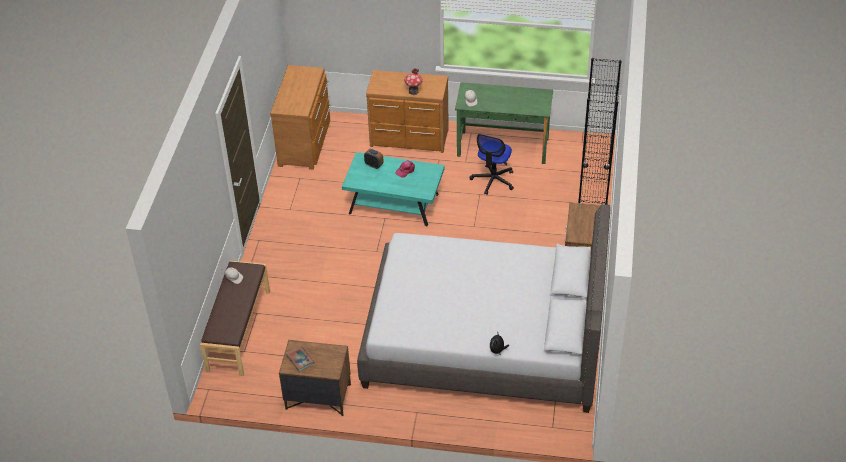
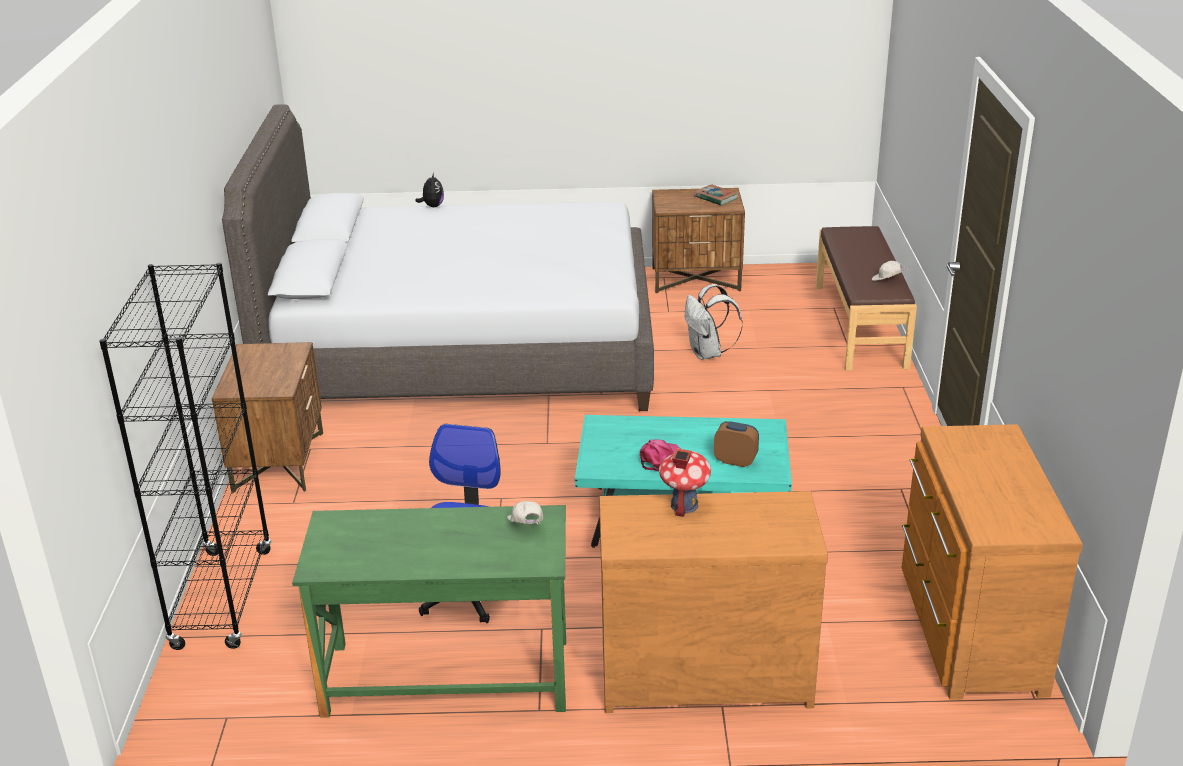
camera: 170 degrees right, 15 degrees down
none -> white backpack [685,284,743,360]

